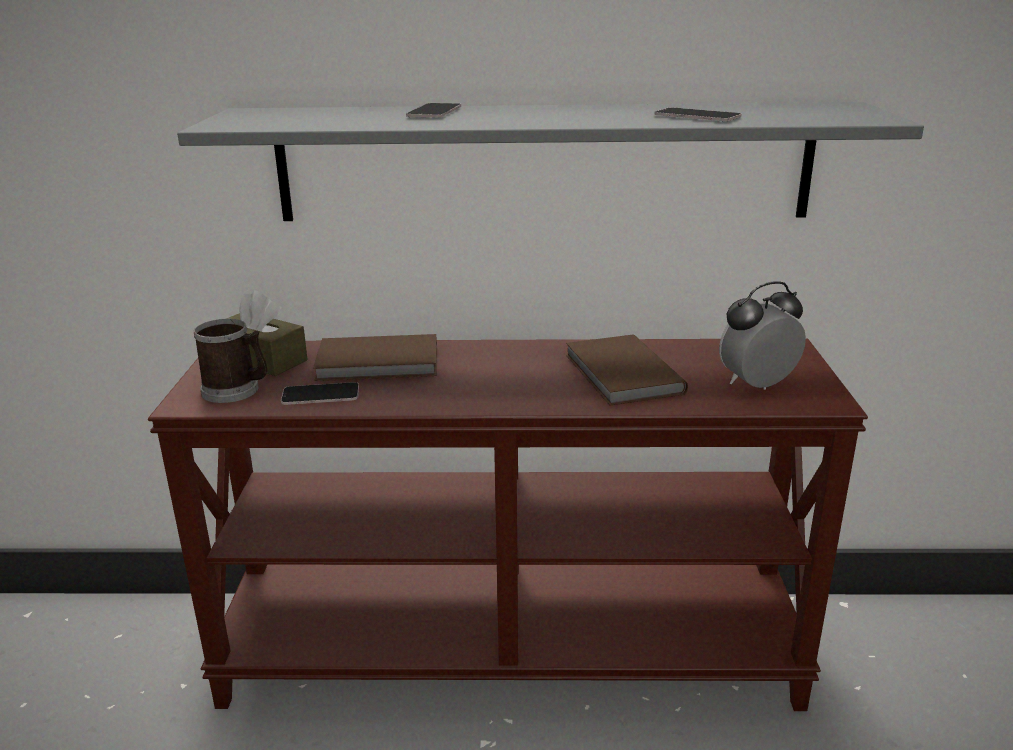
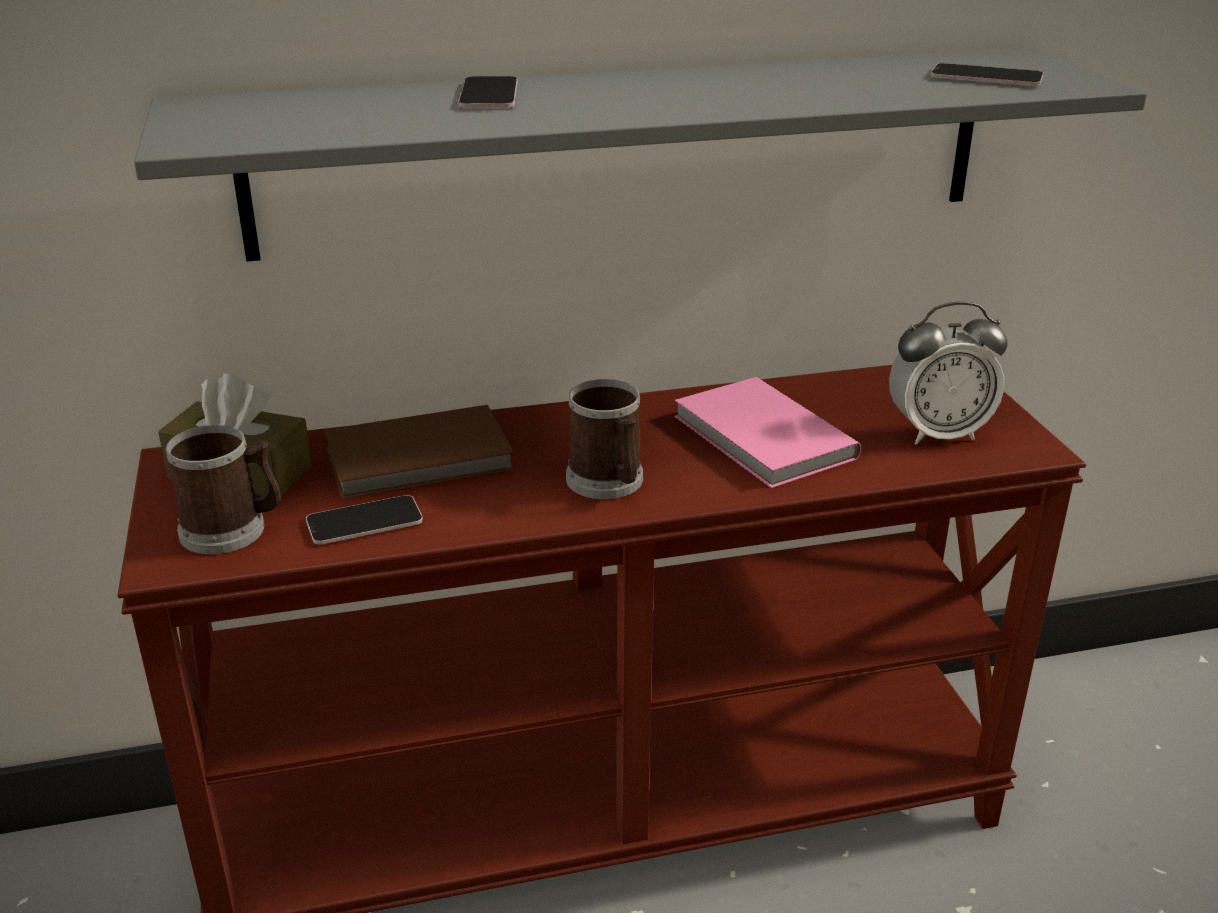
camera: 15 degrees left, 5 degrees up
brown book [566,335,688,406] -> pink book [674,377,861,488]
phone [654,107,742,121] -> phone moved to [931,63,1044,86]
alarm clock [719,281,806,390] -> alarm clock turned 150 degrees counterclockwise [889,302,1008,445]
none -> mug [566,379,643,499]

